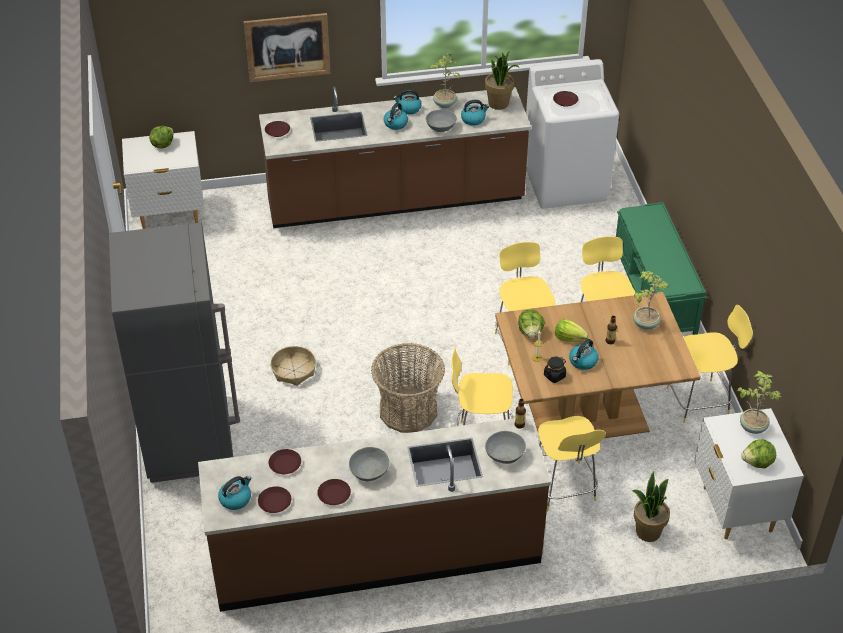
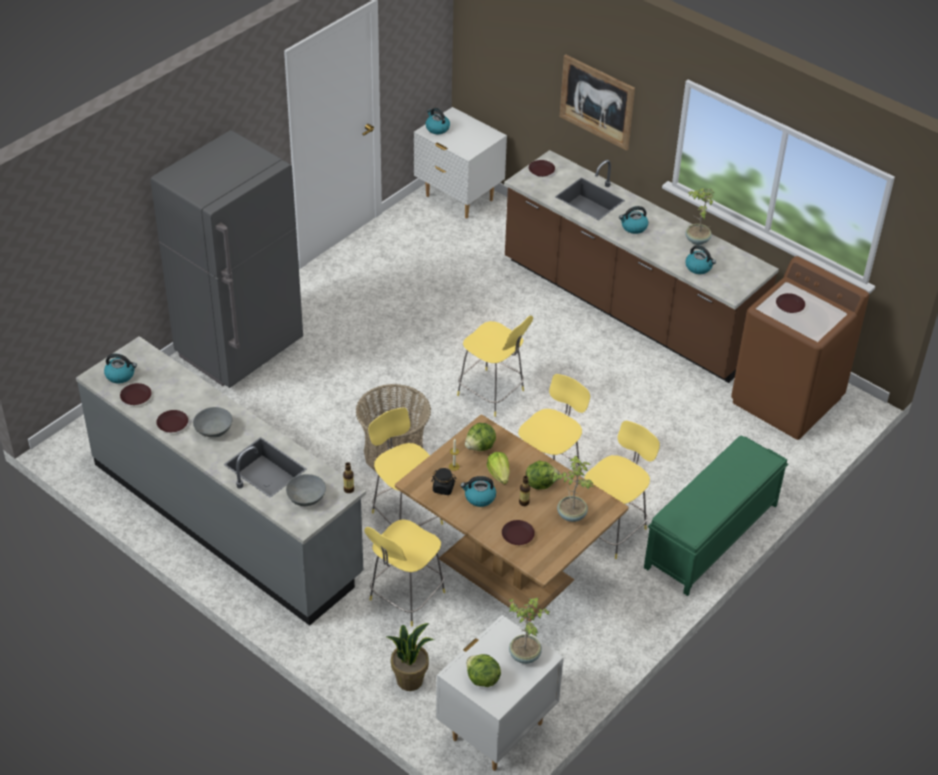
camera: 50 degrees right, 0 degrees up
lettuce [149,126,174,149] -> lettuce moved to [526,461,560,490]
brown counter [198,416,551,612] -> grey counter [76,336,366,626]
brown plate [269,449,301,474] -> brown plate moved to [502,520,535,545]
basket [270,346,316,386] -> none
kettle [393,89,422,115] -> kettle moved to [426,108,450,134]
grey bowl [426,110,457,132] -> none
potted plant [485,51,519,110] -> none
white washing machine [526,59,619,209] -> brown washing machine [731,256,869,440]
yellow stool [666,305,753,423] -> yellow stool moved to [457,315,533,417]

